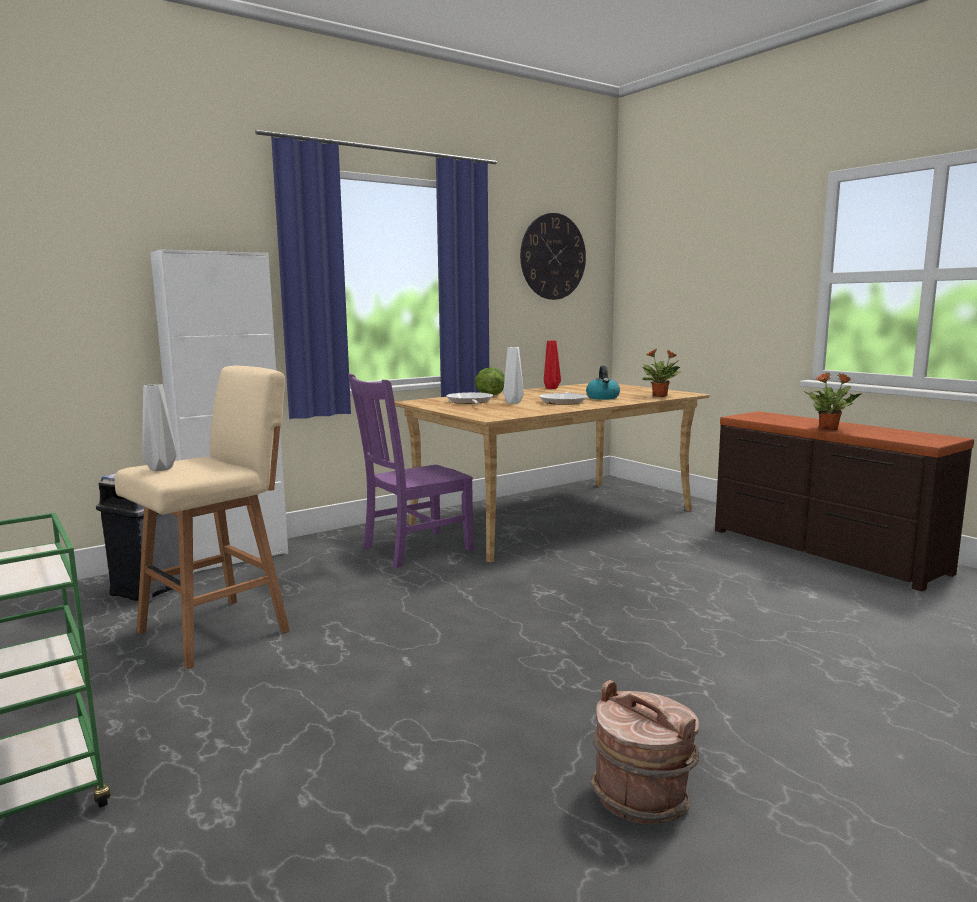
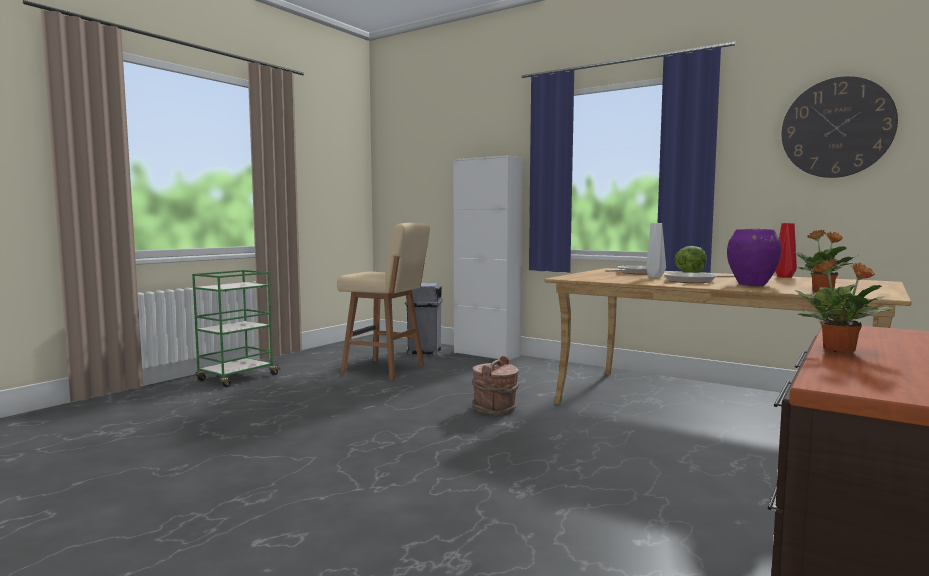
camera: 70 degrees right, 5 degrees down
grey vase [142,384,177,471] -> none
purple chair [348,373,474,568] -> none
kettle [586,366,620,400] -> purple vase [727,229,782,286]
brown bucket [591,680,699,824] -> brown bucket moved to [472,356,519,415]

